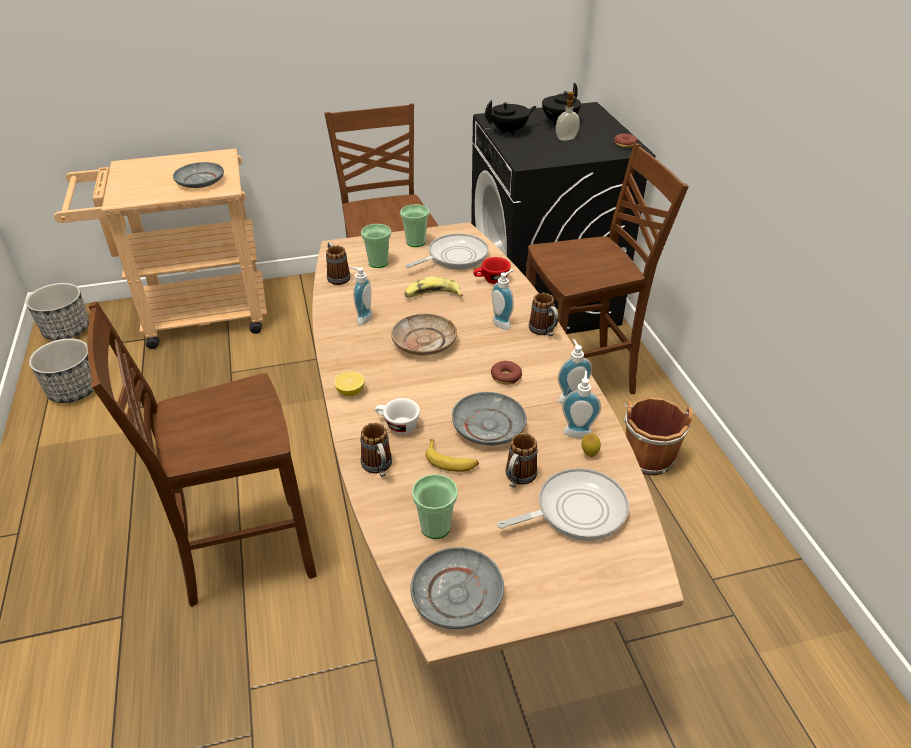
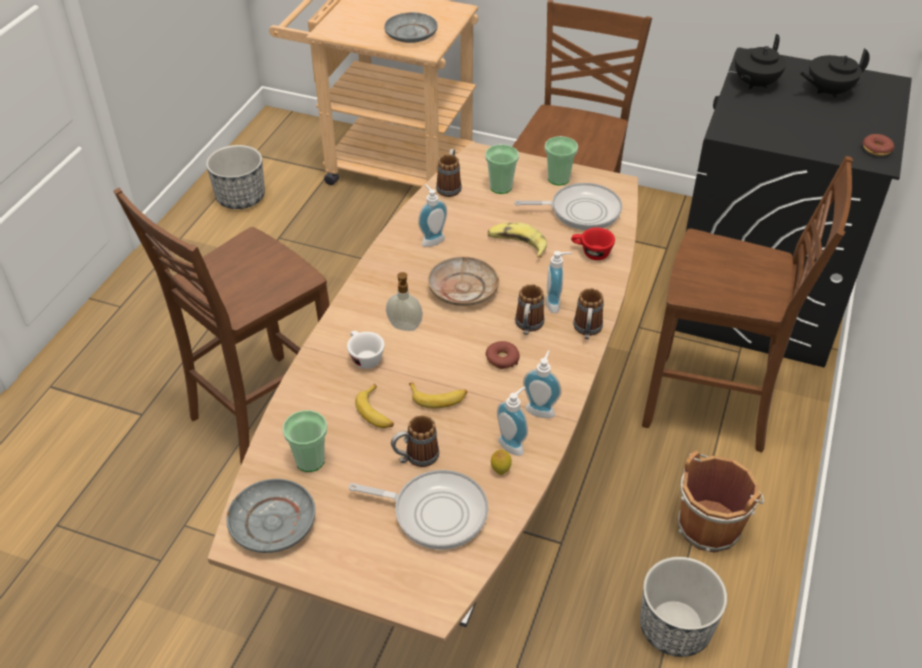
camera: 35 degrees right, 5 degrees up
planter [26,283,89,340] -> planter moved to [640,557,727,657]
brown chair [87,302,316,607] -> brown chair turned 60 degrees counterclockwise [113,188,330,464]
lemon [334,371,365,396] -> none
mug [360,423,392,477] -> mug moved to [515,284,544,335]
grey plate [452,392,527,445] -> banana [409,383,468,408]
black teapot [485,100,537,135] -> black teapot turned 120 degrees clockwise [735,34,786,89]
soap dispenser [556,92,580,141] -> soap dispenser moved to [386,272,423,331]

